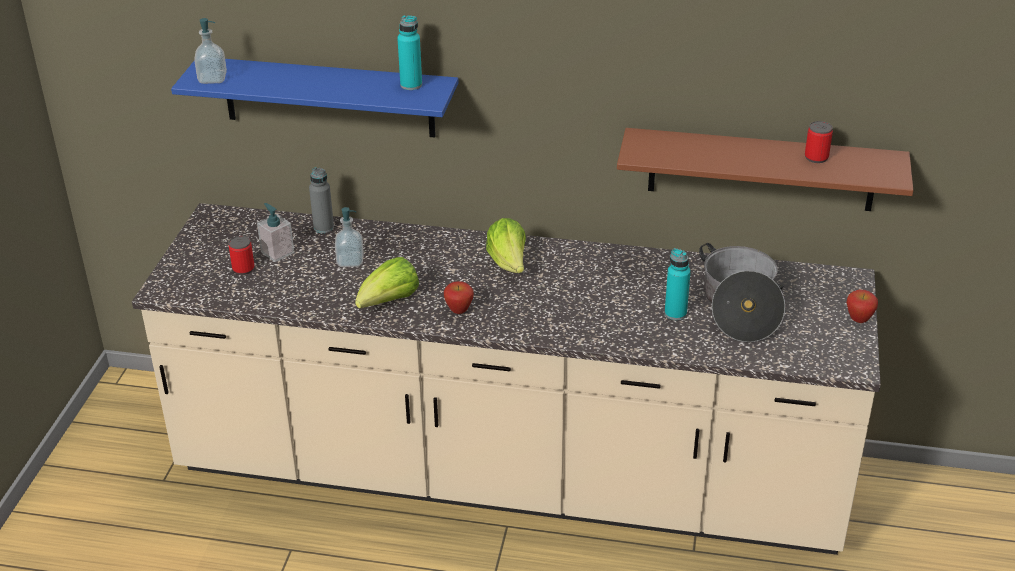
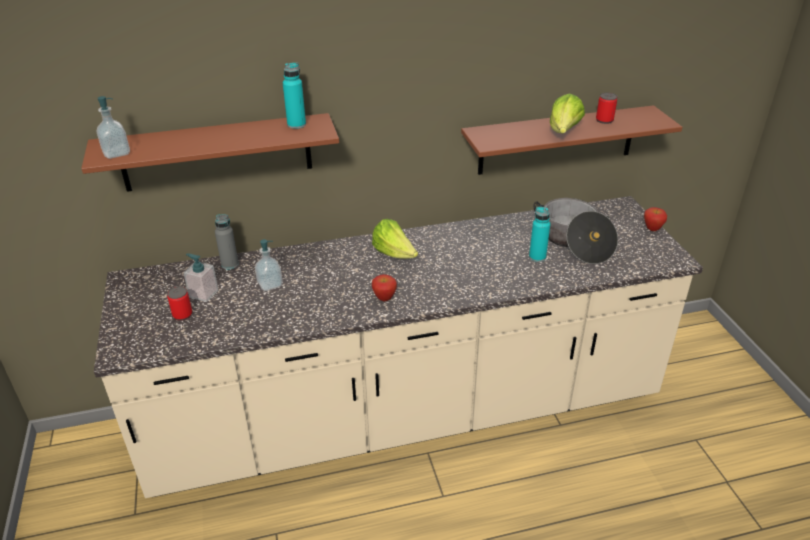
camera: 25 degrees left, 0 degrees up
blue shelf [171,59,458,137] -> brown shelf [81,113,339,192]
lettuce [355,257,419,309] -> lettuce moved to [550,93,585,133]

